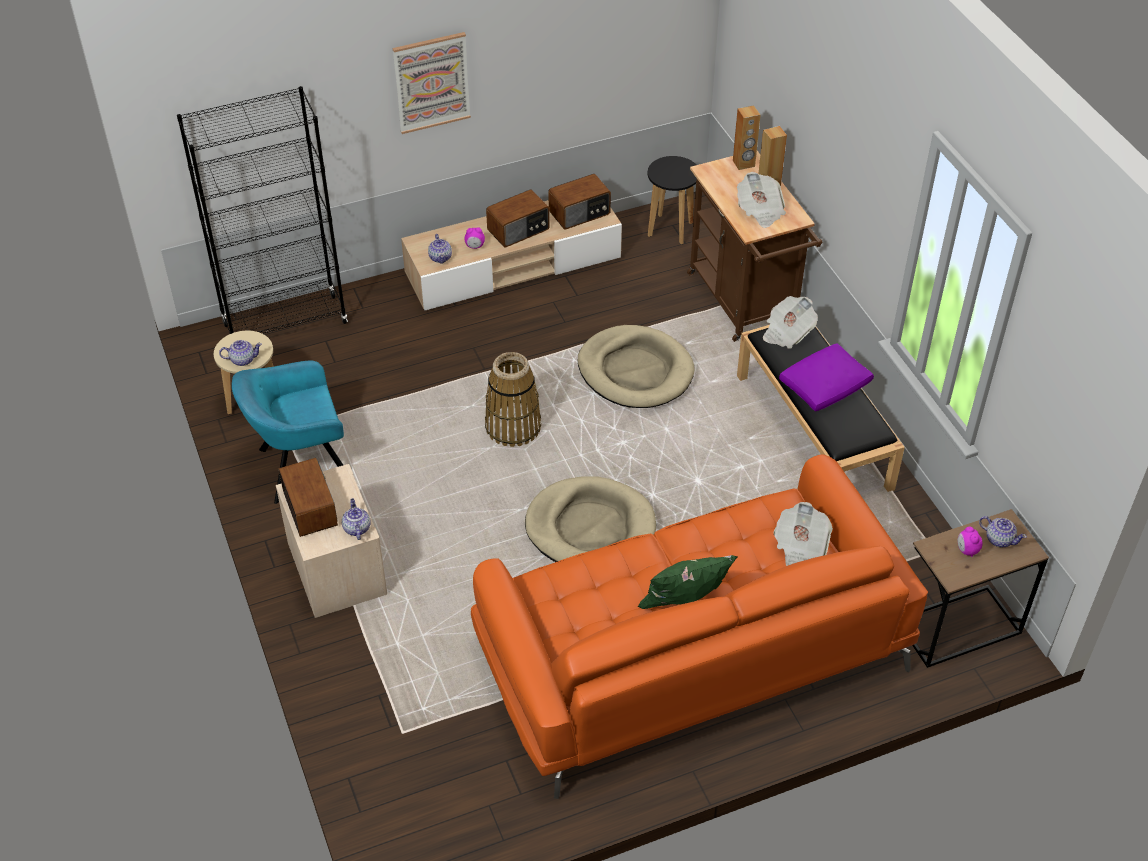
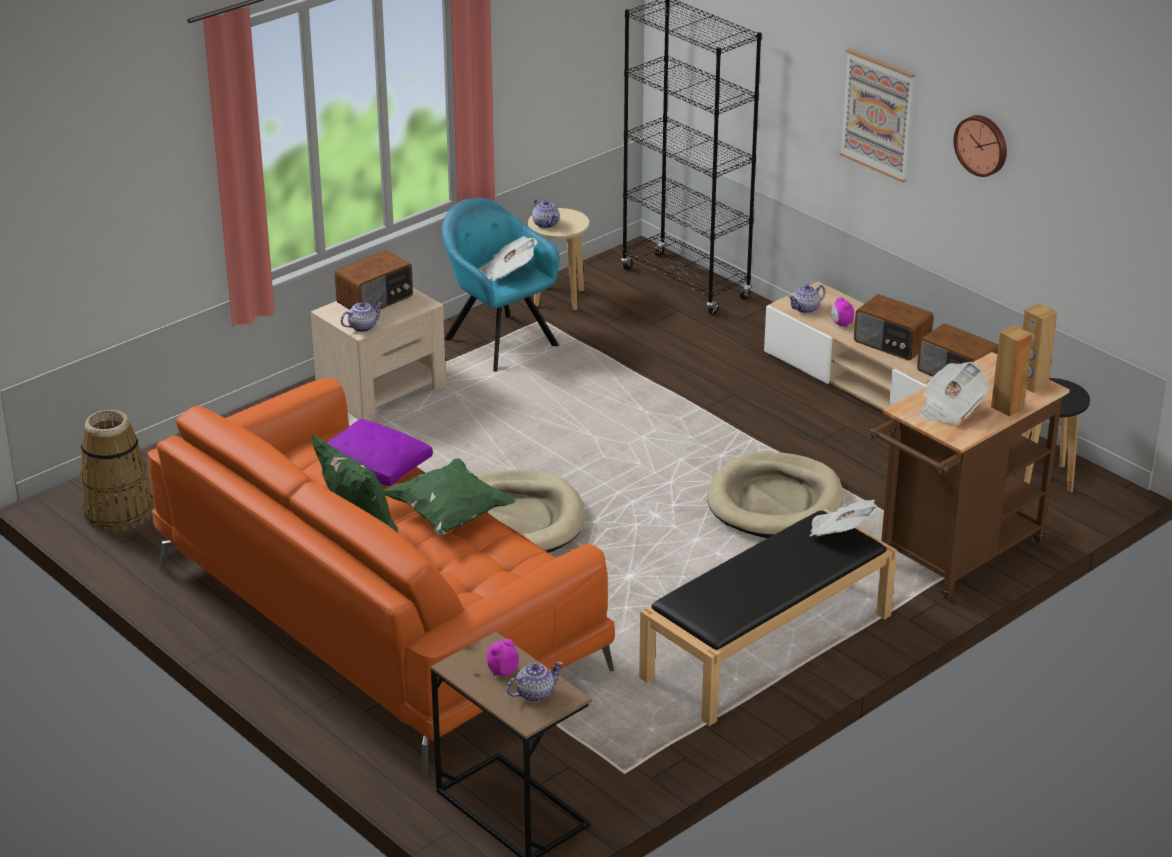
camera: 70 degrees right, 15 degrees down
basket [485,352,541,447] -> basket moved to [80,410,153,532]
newspaper [774,502,833,566] -> newspaper moved to [479,237,538,281]
purple pillow [779,343,874,412] -> purple pillow moved to [326,419,433,486]
teapot [979,516,1027,547] -> teapot turned 135 degrees counterclockwise [507,661,563,702]
none -> green pillow [384,458,516,535]
none -> wall clock [954,115,1007,177]

